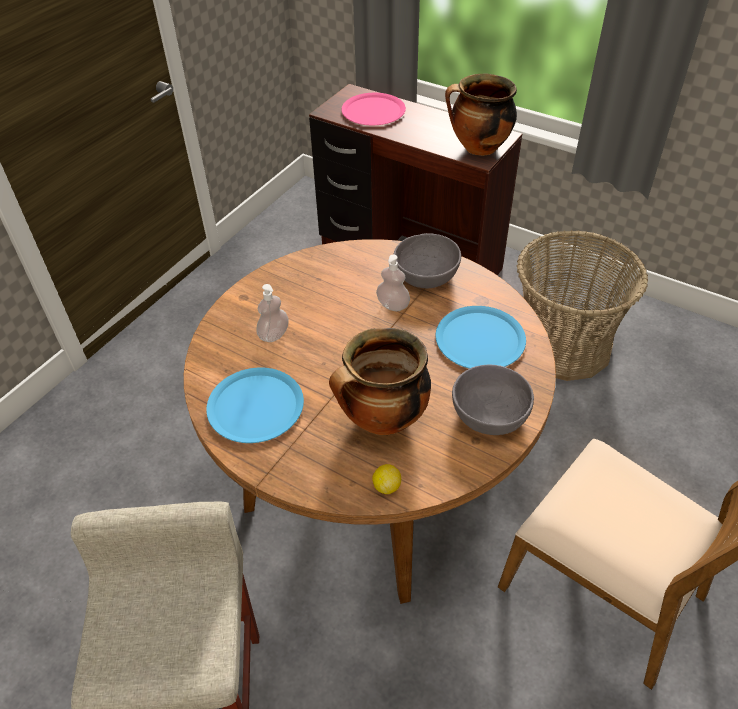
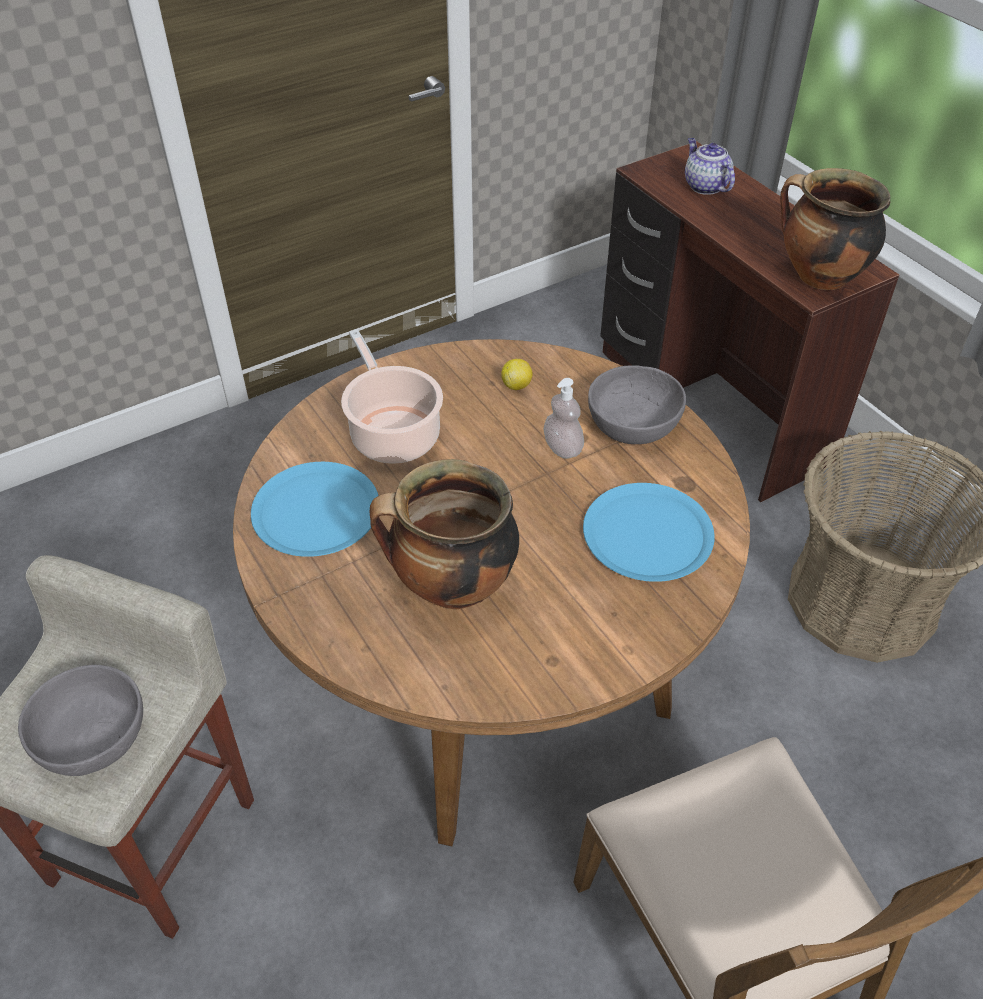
camera: 25 degrees right, 0 degrees up
soap dispenser [256,284,289,342] -> cooking pot [341,329,443,464]
pink plate [341,93,406,125] -> teapot [685,138,735,195]
lemon [372,464,401,494] -> lemon moved to [501,359,533,390]
grey bowl [452,365,534,435] -> grey bowl moved to [18,665,143,776]

